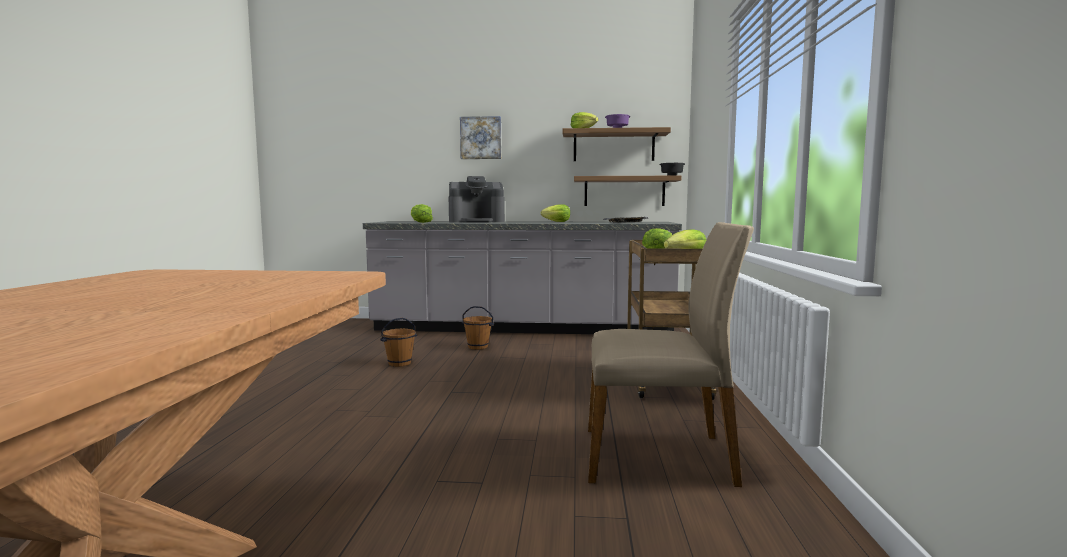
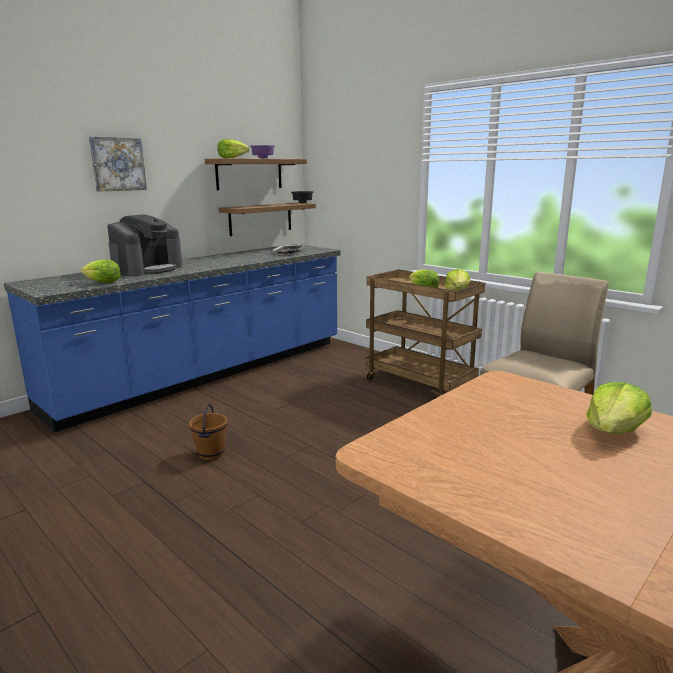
camera: 50 degrees left, 10 degrees up
grey counter [363,221,682,334] -> blue counter [4,244,341,432]
brown bucket [461,306,494,350] -> none
lettuce [541,204,570,222] -> lettuce moved to [586,382,652,435]

